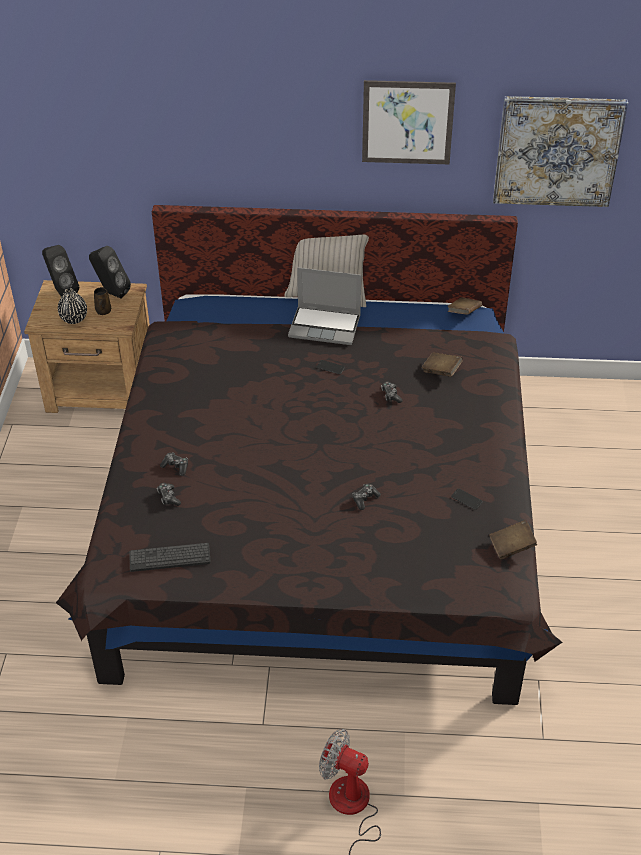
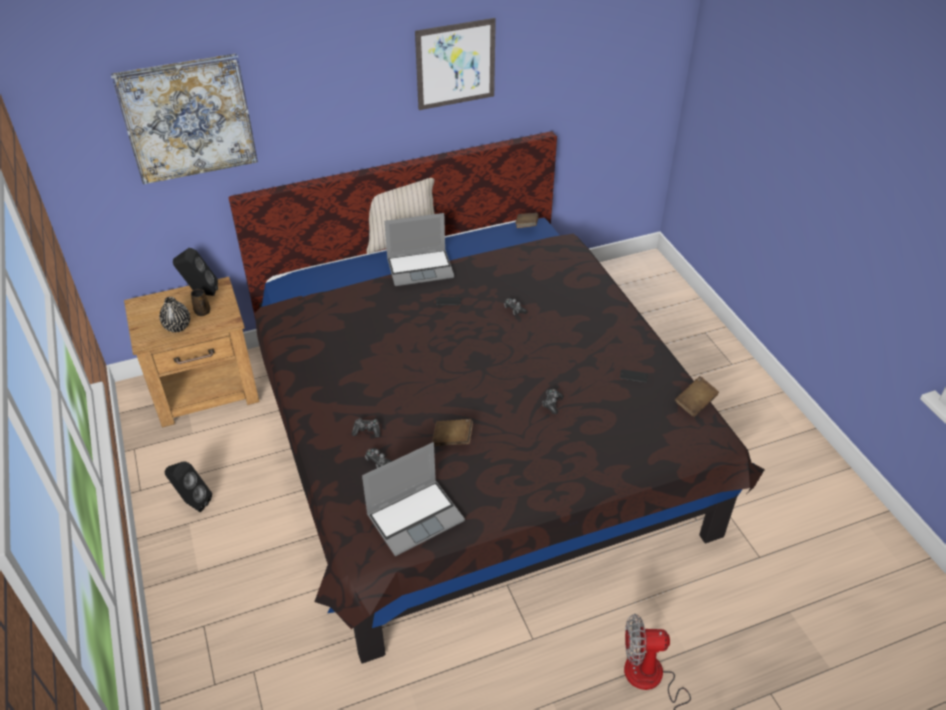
camera: 25 degrees left, 0 degrees up
black speaker [42,245,79,297] -> black speaker moved to [165,461,212,512]
keyboard [129,543,211,572] -> laptop [362,442,465,556]
brown book [421,352,463,377] -> brown book moved to [432,419,473,446]
picture [493,96,628,207] -> picture moved to [111,53,258,184]

